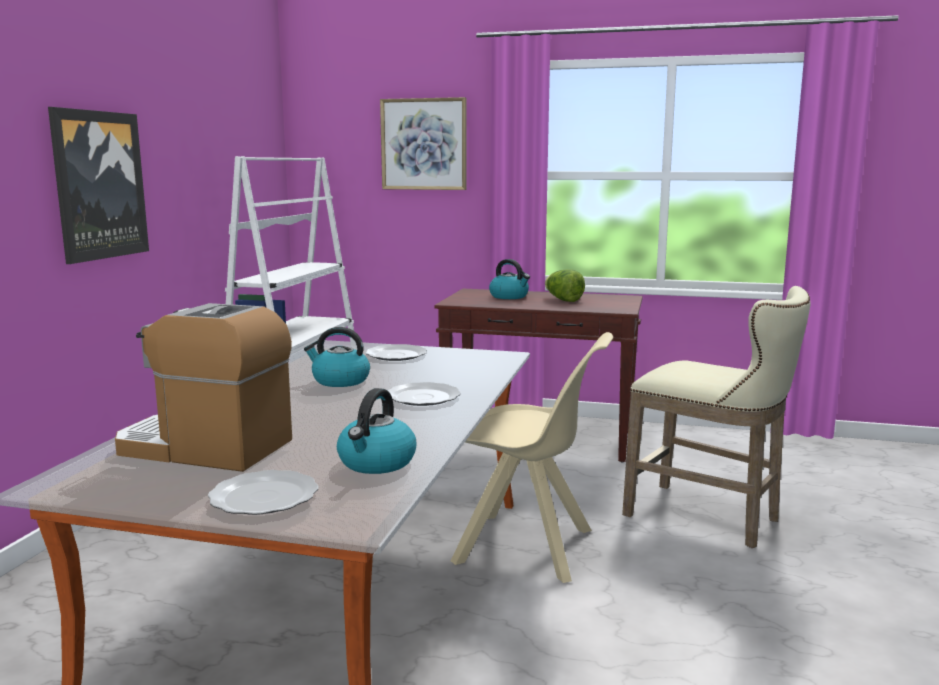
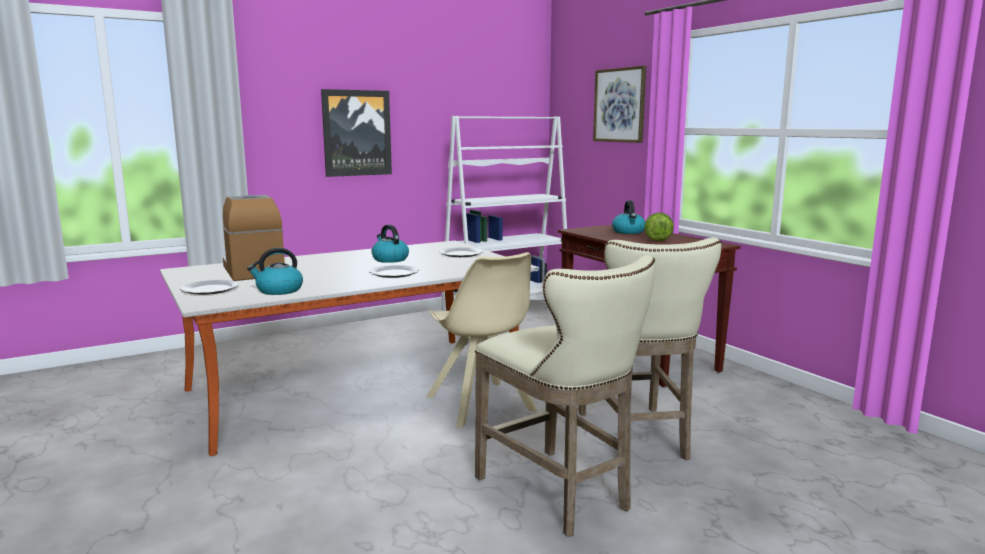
camera: 45 degrees right, 0 degrees up
none -> beige stool [475,255,655,537]

